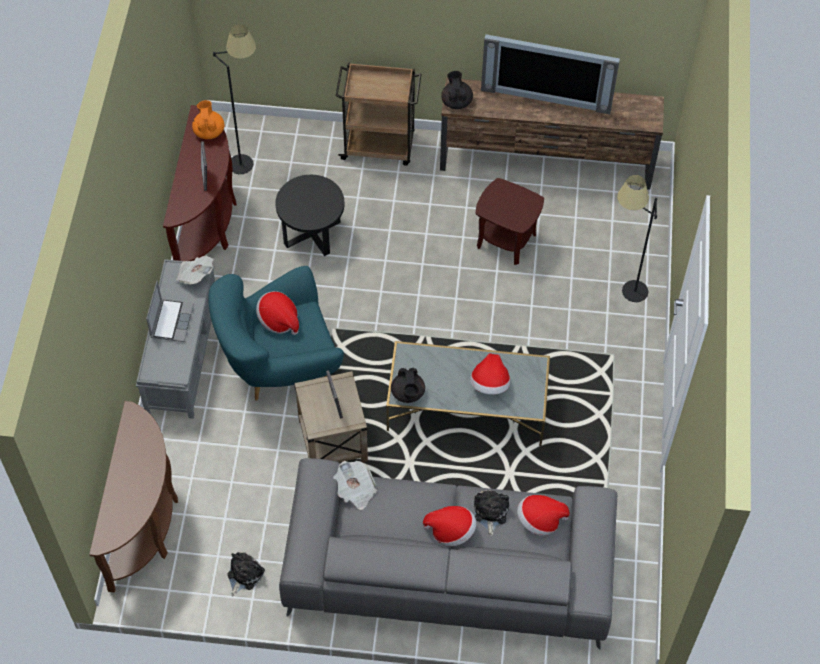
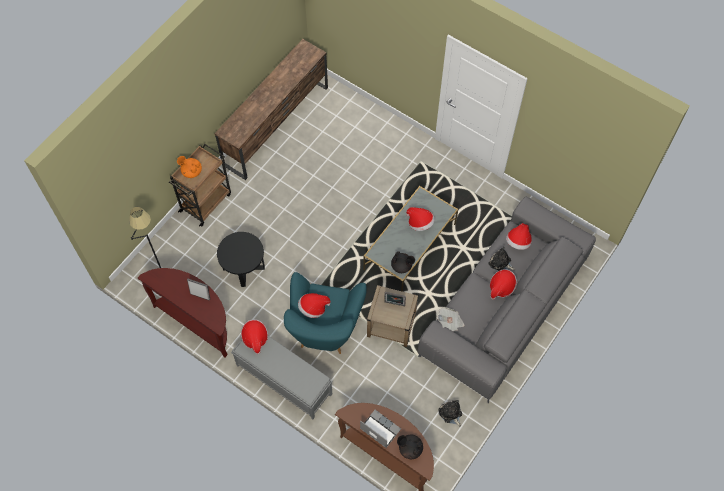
camera: 60 degrees left, 5 degrees up
laptop [146,281,194,342] -> laptop moved to [360,410,401,448]
newspaper [176,255,214,284] -> hat [241,319,268,354]
orange teapot [192,100,225,139] -> orange teapot moved to [177,156,202,178]
black teapot [441,71,473,109] -> black teapot moved to [397,435,423,459]
brown side table [476,178,544,265] -> none
television [481,34,620,114] -> none
black floor lamp [617,175,657,302] -> none

